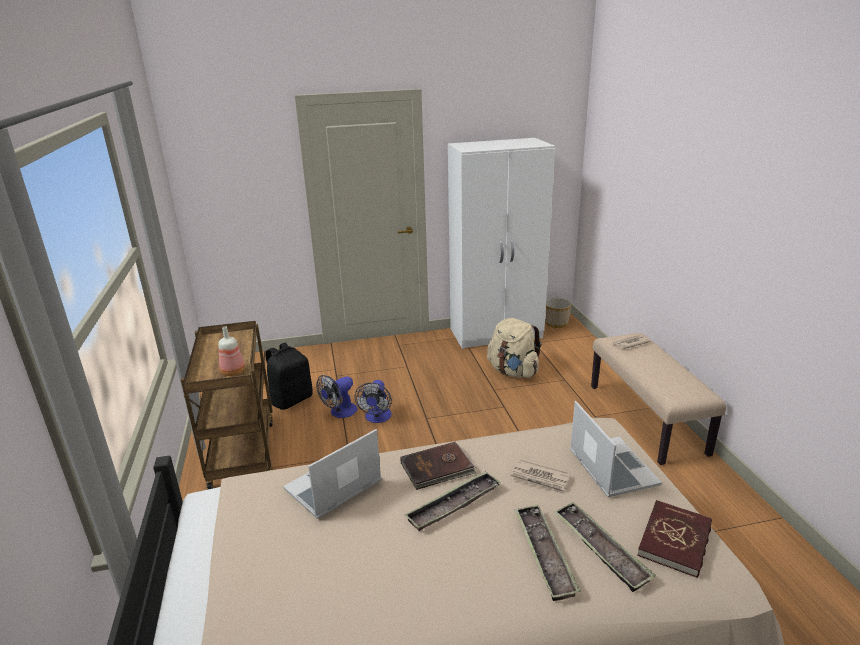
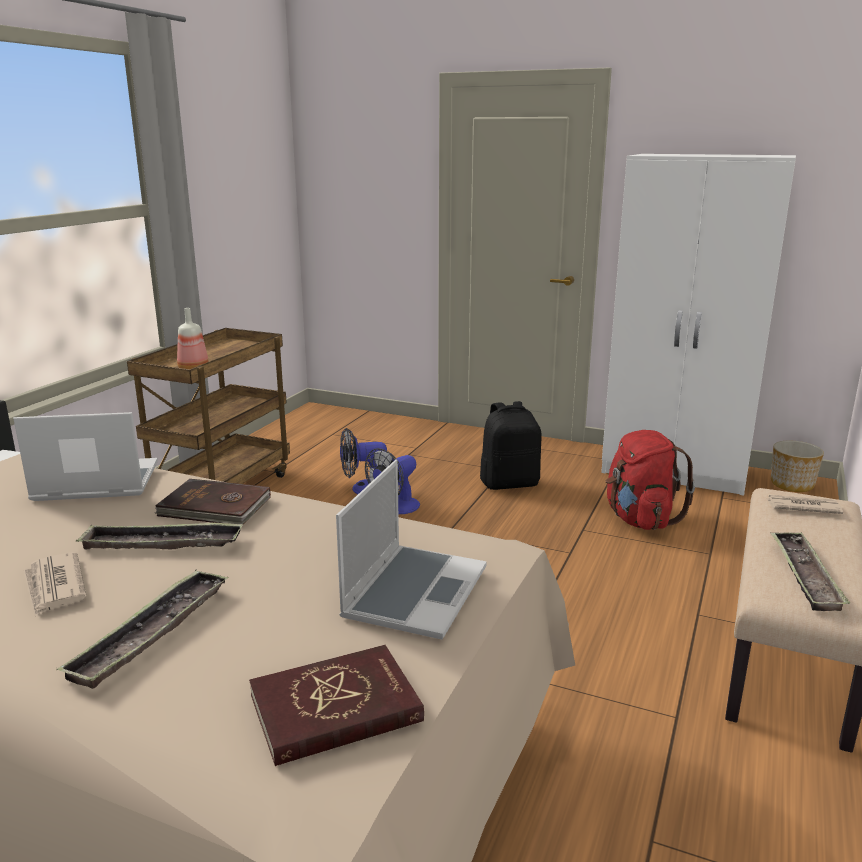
camera: 35 degrees right, 5 degrees down
black backpack [265,343,313,410] -> black backpack moved to [480,401,542,490]
beige backpack [487,318,541,378] -> red backpack [606,430,695,530]
newspaper [511,460,570,495] -> newspaper moved to [24,552,86,617]
tray [553,502,656,592] -> tray moved to [770,532,850,611]

